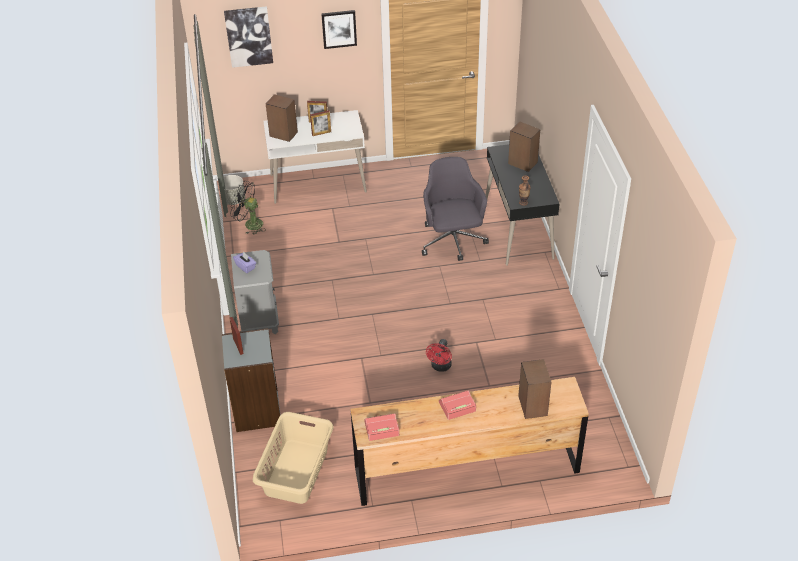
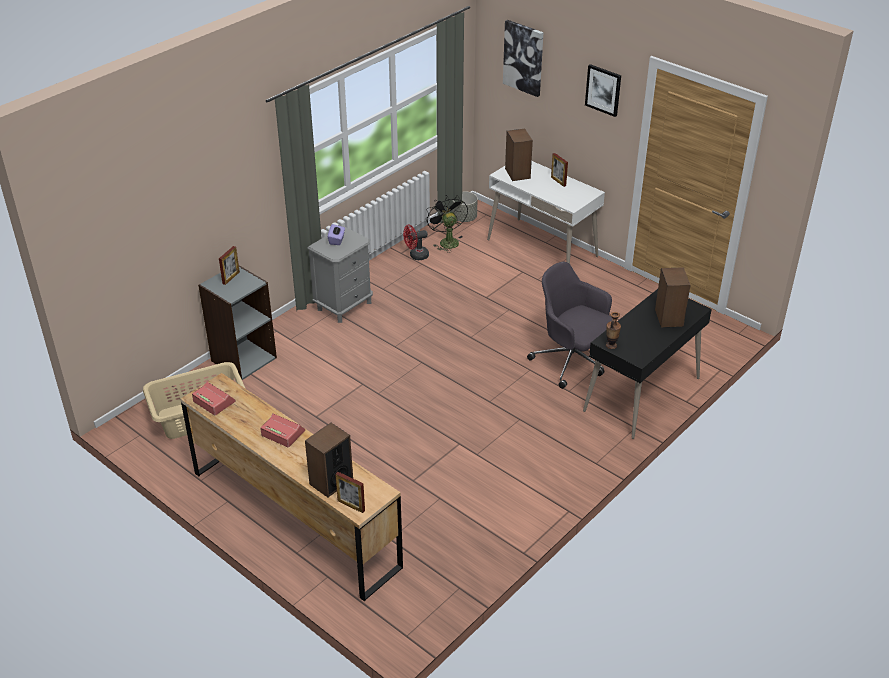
camera: 50 degrees right, 5 degrees down
picture frame [310,110,331,136] -> picture frame moved to [335,472,365,513]
grey office chair [422,157,489,261] -> grey office chair turned 90 degrees counterclockwise [527,262,613,389]
red fan [426,339,452,372] -> red fan moved to [403,225,429,260]

